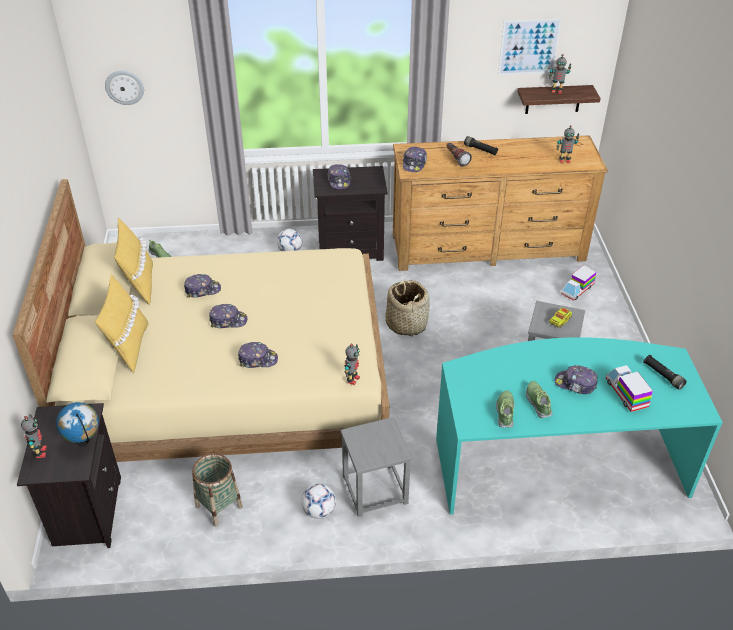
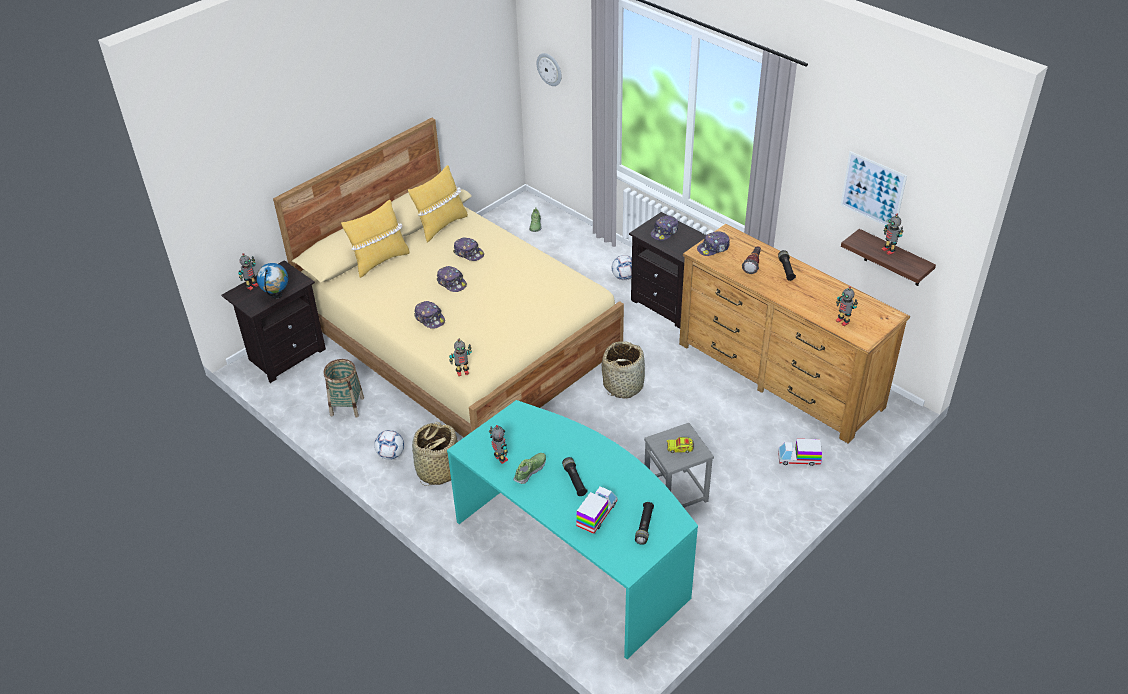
camera: 50 degrees right, 0 degrees up
grey stool [340,417,412,517] -> basket [412,422,458,486]
shoe [496,391,514,428] -> toy robot [489,425,508,464]
cap [555,365,597,394] -> black flashlight [562,457,587,496]

